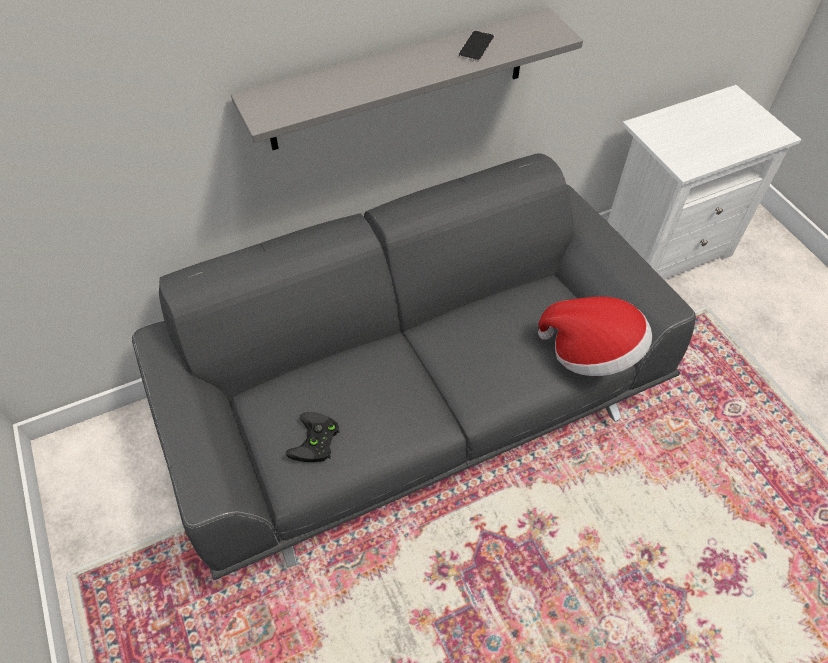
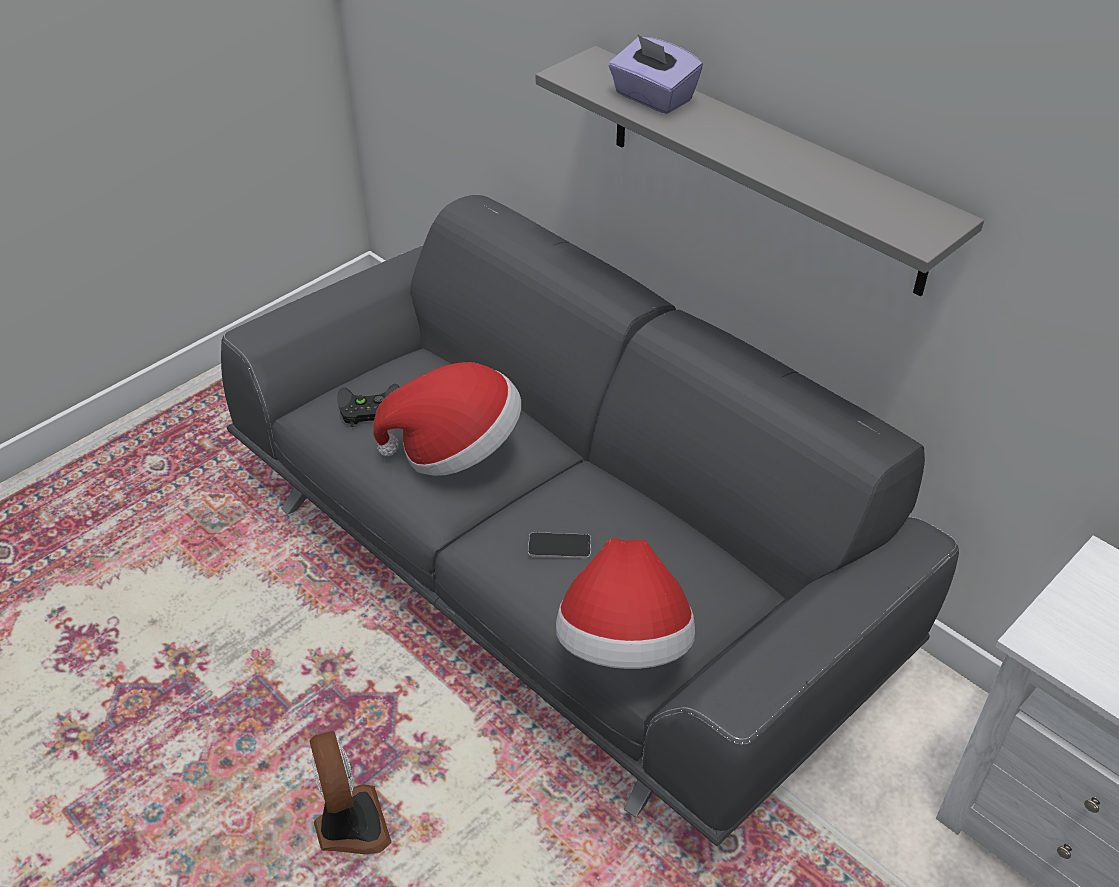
camera: 70 degrees right, 10 degrees down
phone [458,31,494,61] -> phone moved to [528,532,591,559]
none -> fan [309,730,391,854]
none -> hat [373,362,521,476]
none -> purple tissue box [609,35,703,114]

